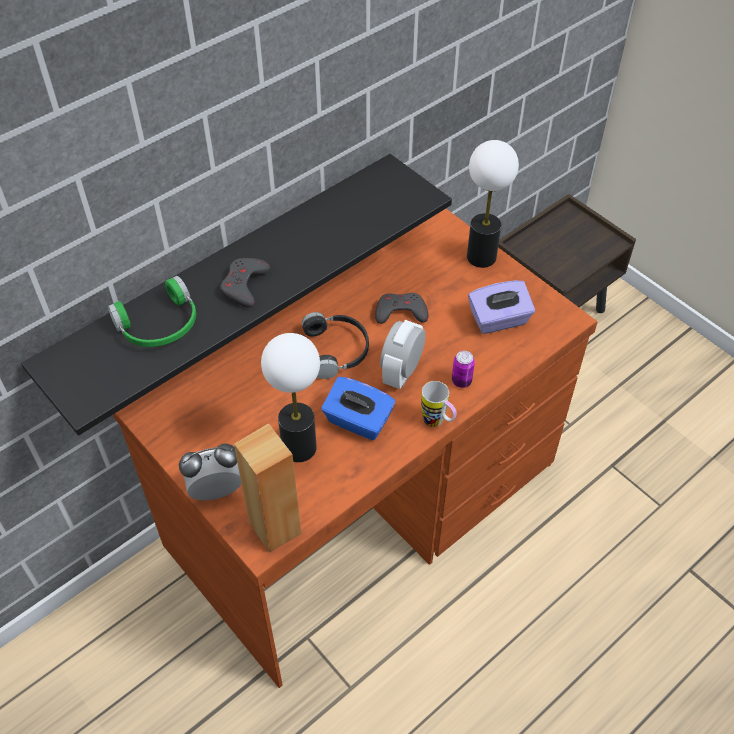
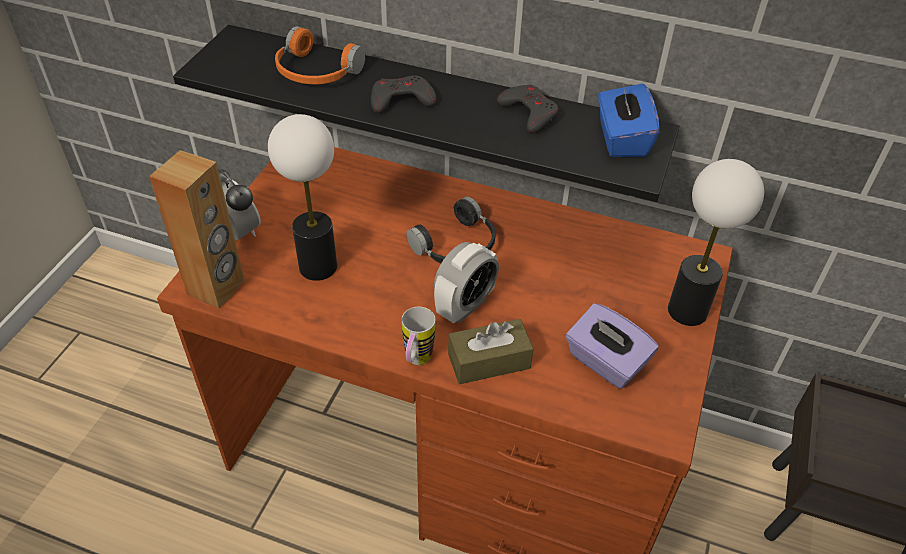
camera: 60 degrees right, 5 degrees down
green headphones [108,276,196,347] -> orange headphones [275,26,365,85]
blue tissue box [321,377,395,440] -> blue tissue box moved to [598,79,660,157]
grey game controller [375,293,428,324] -> grey game controller moved to [497,85,559,133]
alarm clock [380,320,426,389] -> alarm clock turned 135 degrees clockwise [434,242,499,324]
can [452,351,475,388] -> brown tissue box [448,319,534,384]

